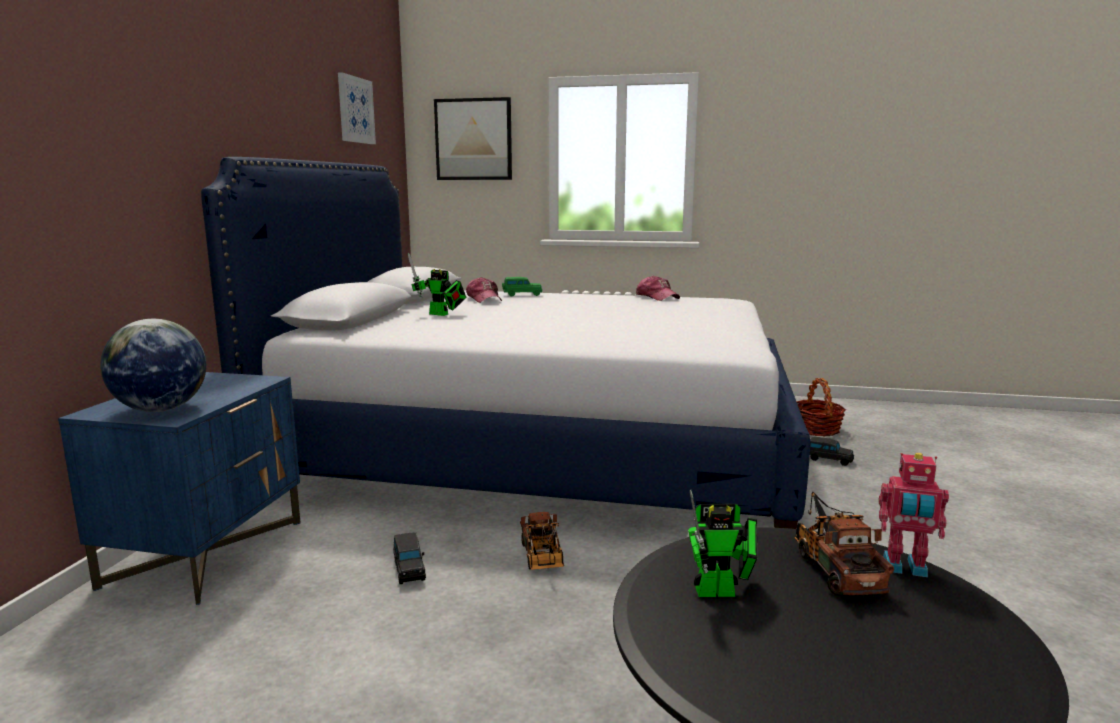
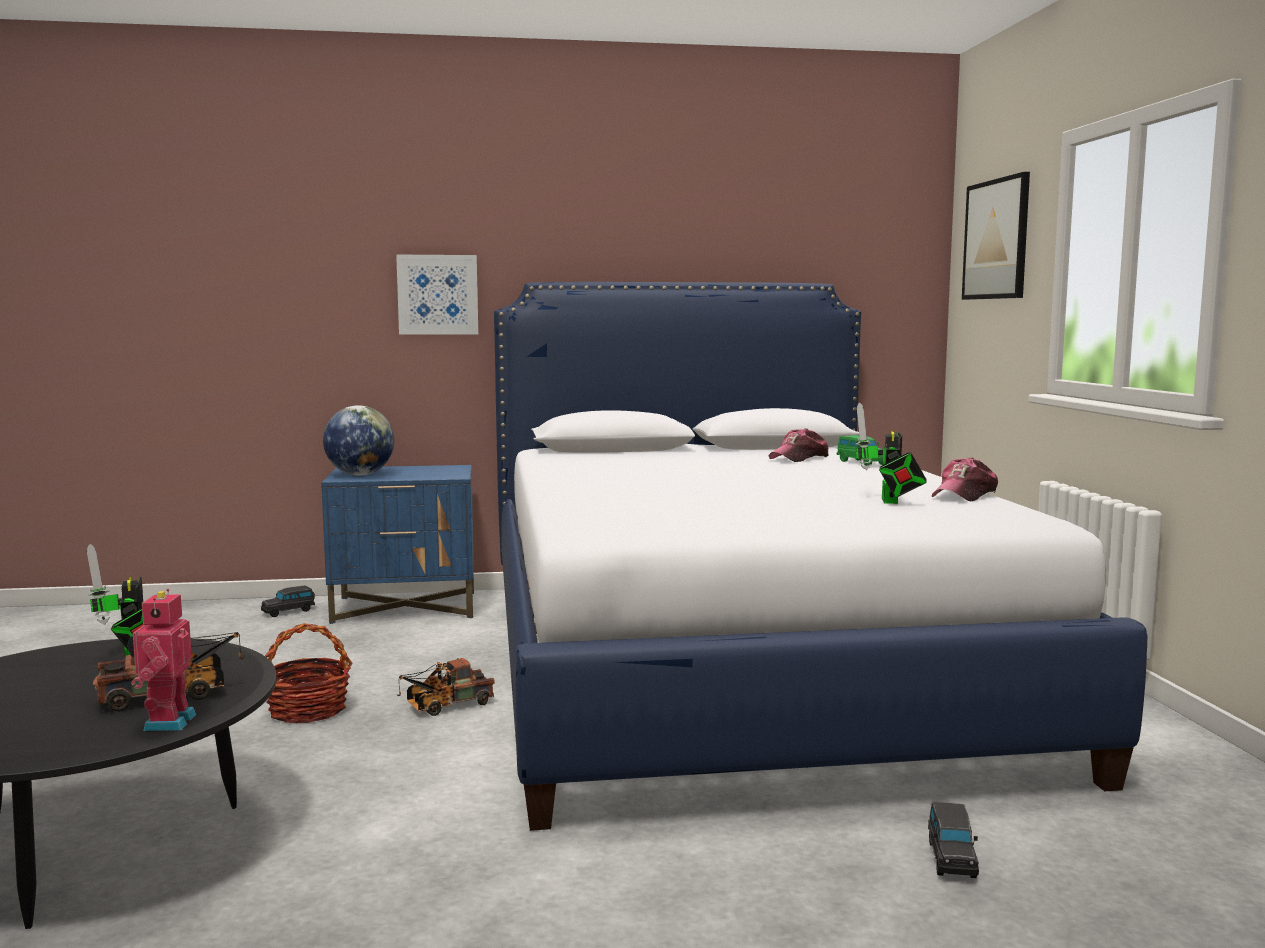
camera: 70 degrees right, 5 degrees down
picture [338,72,376,144] -> picture moved to [396,254,478,335]
black toy car [393,532,426,584] -> black toy car moved to [261,586,315,617]
toy robot [408,253,466,316] -> toy robot moved to [856,402,927,504]
basket [796,378,846,437] -> basket moved to [265,623,352,724]

